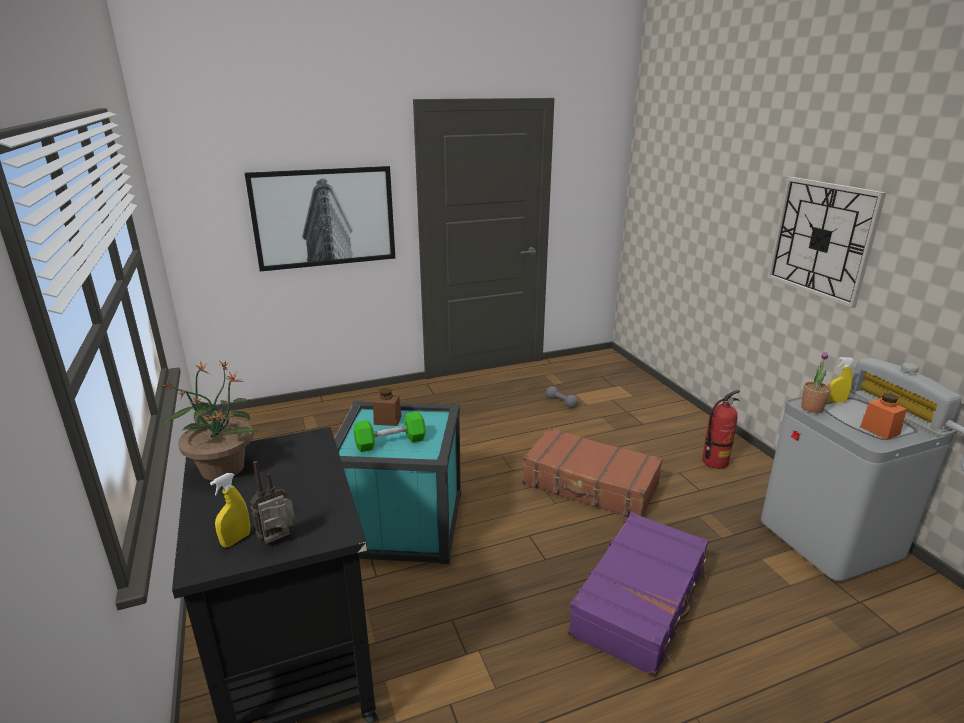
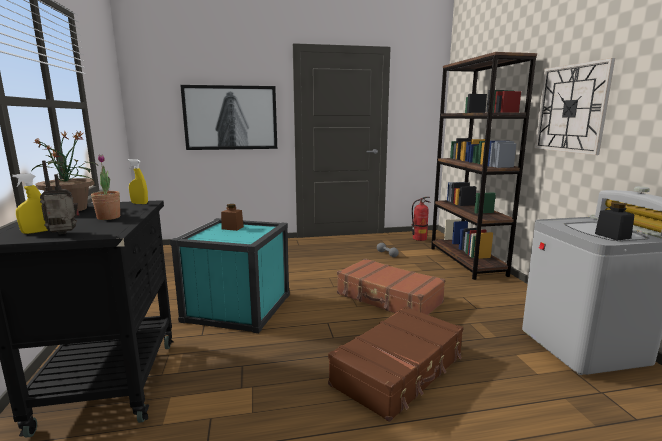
camera: 10 degrees right, 10 degrees down
green dumbbell [354,411,426,452] -> none
purple suitcase [568,512,709,677] -> brown suitcase [328,306,463,422]
fire extinguisher [702,390,740,469] -> fire extinguisher moved to [411,197,431,241]
potted plant [801,352,831,413] -> potted plant moved to [91,154,120,220]
yellow spray bottle [827,357,855,403] -> yellow spray bottle moved to [127,159,148,204]
orange jar [860,393,907,440] -> black jar [595,202,635,241]
none -> brown bookcase [431,52,537,280]

